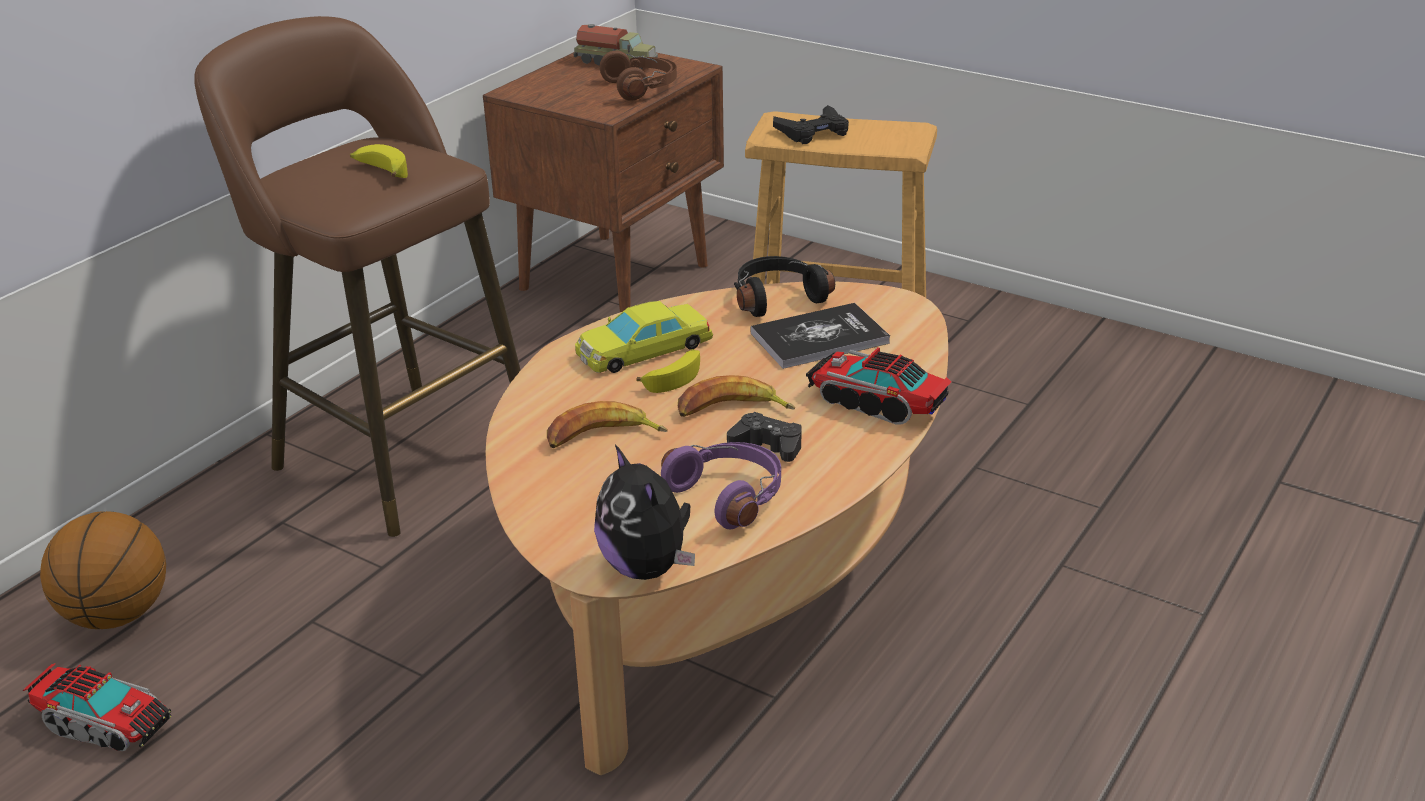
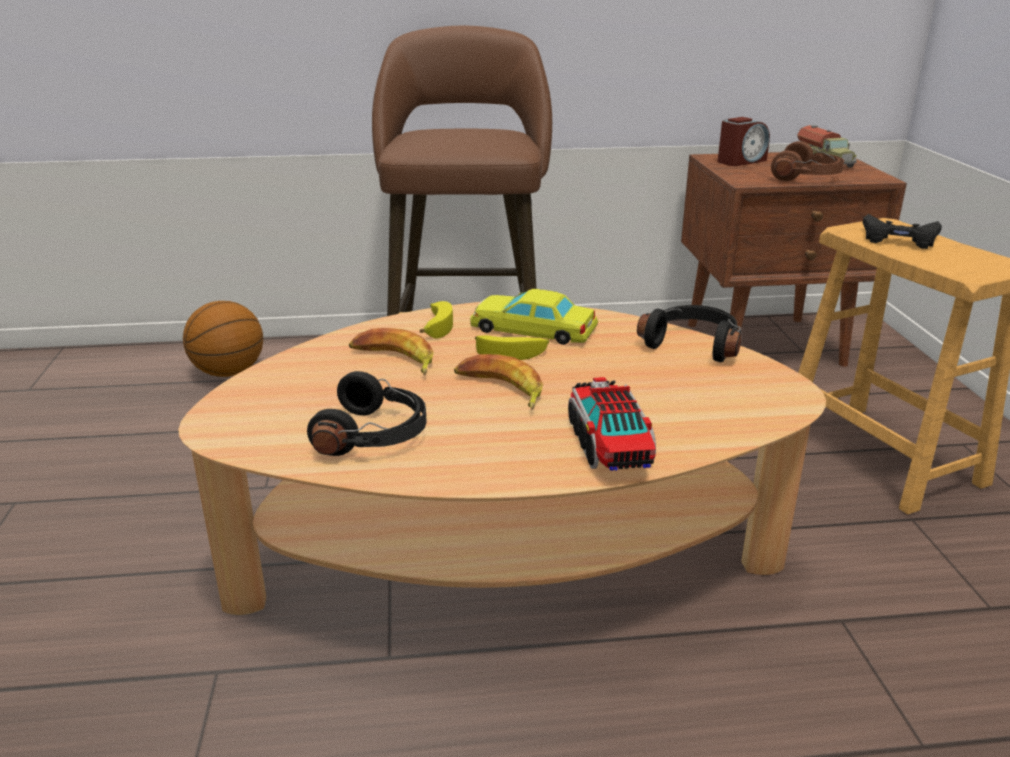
camera: 50 degrees right, 5 degrees down
toy truck [23,663,171,751] -> none
banana [350,144,408,178] -> banana moved to [420,301,453,338]
plush toy [594,444,695,580] -> none
purple headphones [661,442,781,530] -> black headphones [307,371,427,456]
black game controller [727,412,802,462] -> none
book [750,303,890,369] -> none
none -> alarm clock [718,117,770,166]

